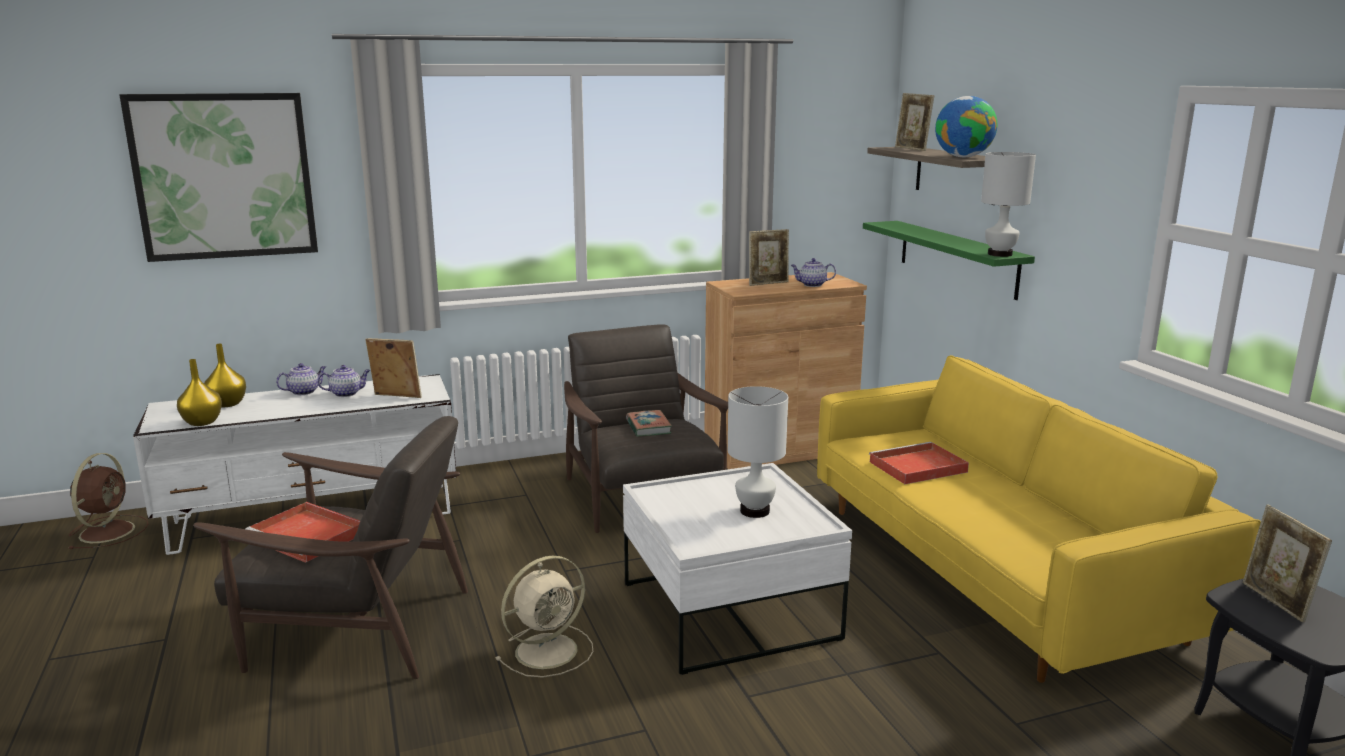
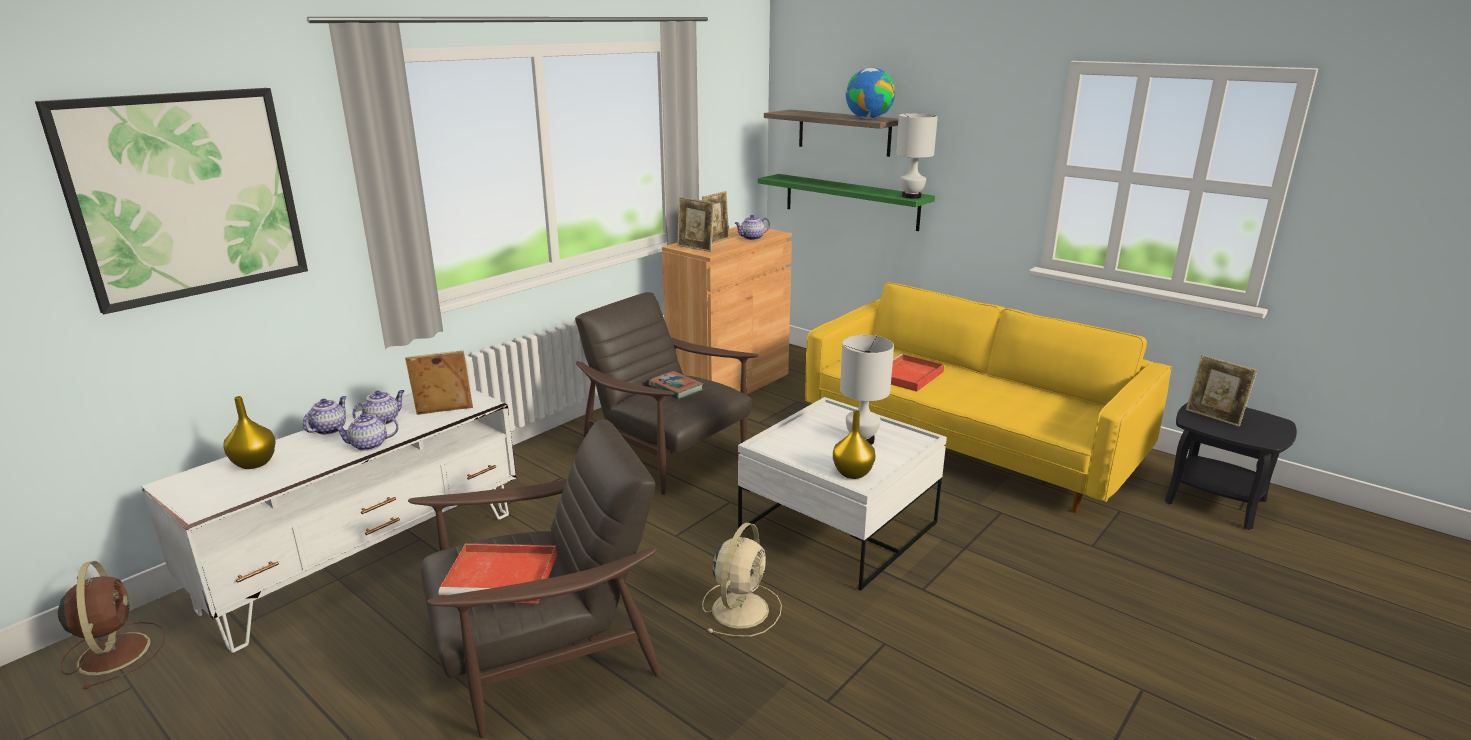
camera: 30 degrees left, 5 degrees up
yellow vase [177,359,222,426] -> yellow vase moved to [833,410,875,479]
picture frame [895,93,934,151] -> picture frame moved to [677,197,714,252]
none -> teapot [332,413,398,451]

